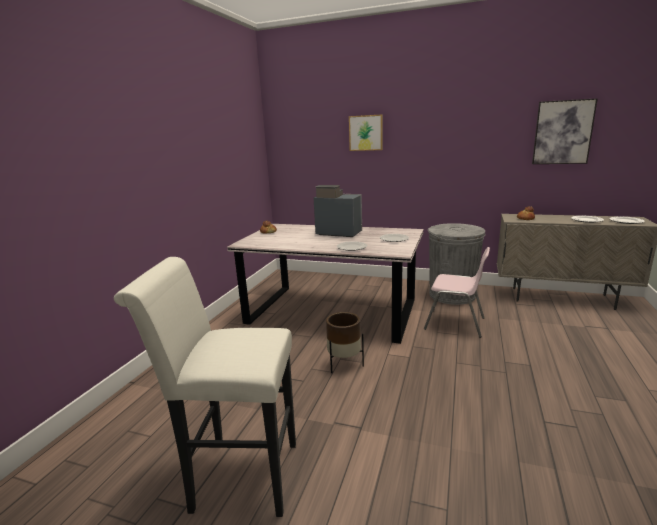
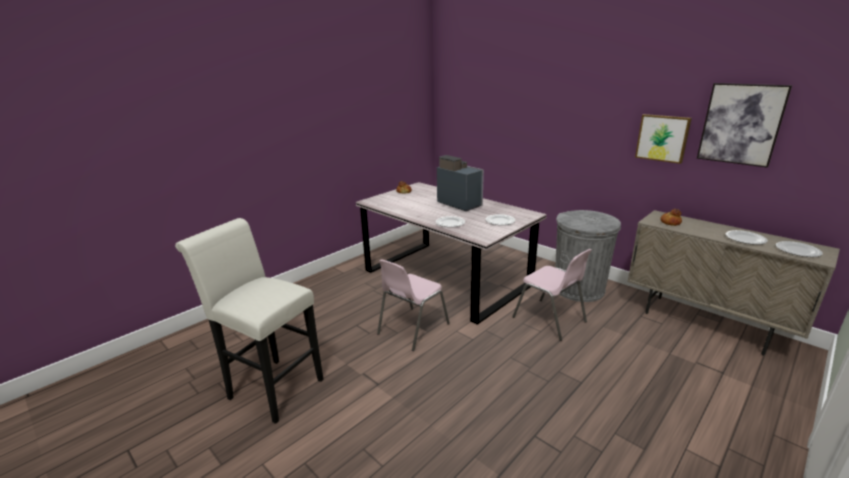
camera: 25 degrees right, 5 degrees up
brown planter [326,312,364,373] -> pink chair [377,259,450,351]
picture [349,115,383,151] -> picture moved to [635,114,692,164]

